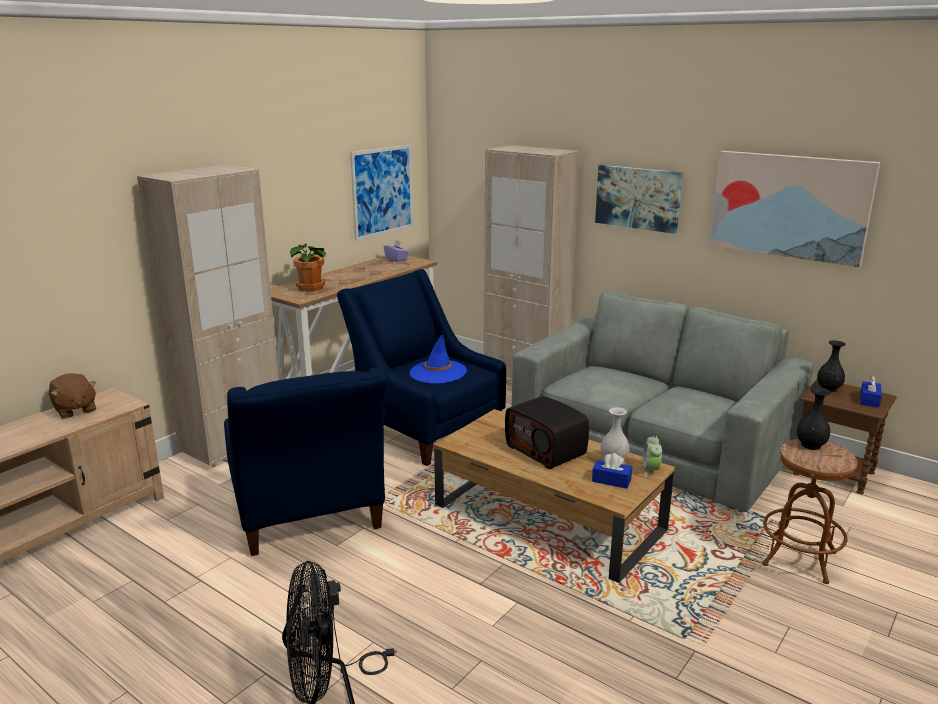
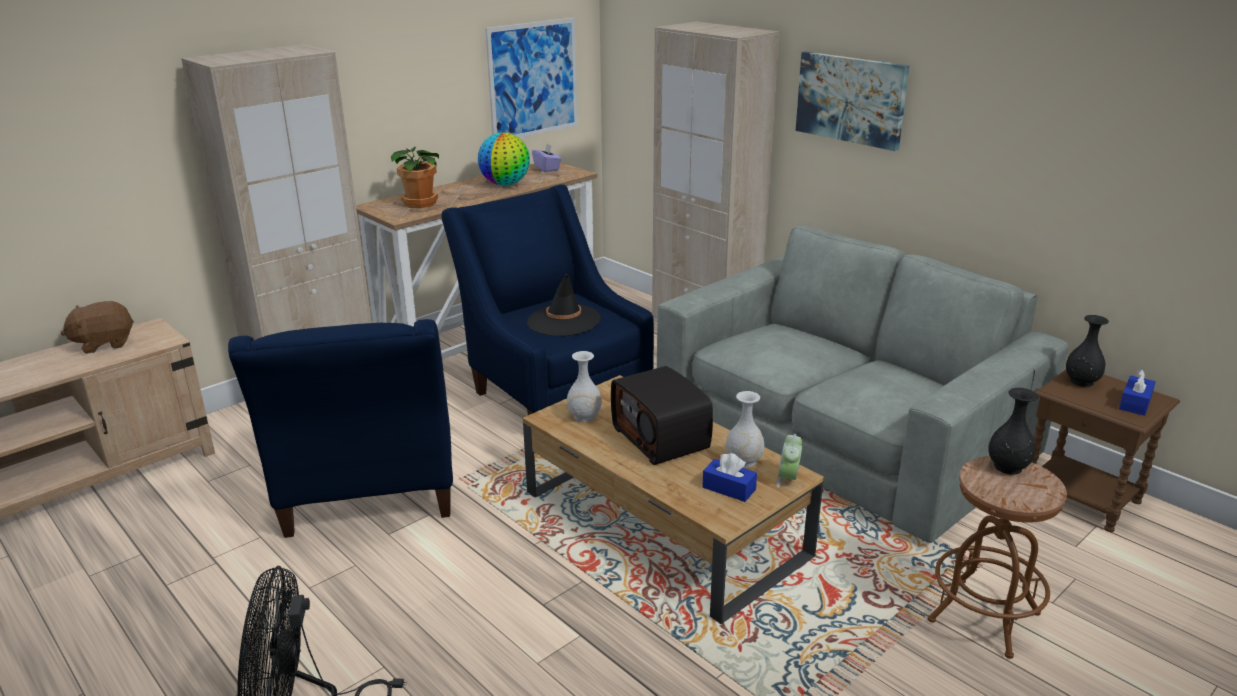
camera: 10 degrees right, 5 degrees up
brown plush toy [49,373,96,419] -> brown plush toy turned 90 degrees clockwise [61,301,134,354]
blue hat [410,335,467,384] -> black hat [527,274,601,336]
picture [709,151,880,267] -> none
none -> globe [478,133,530,186]
none -> white vase [567,351,602,422]

